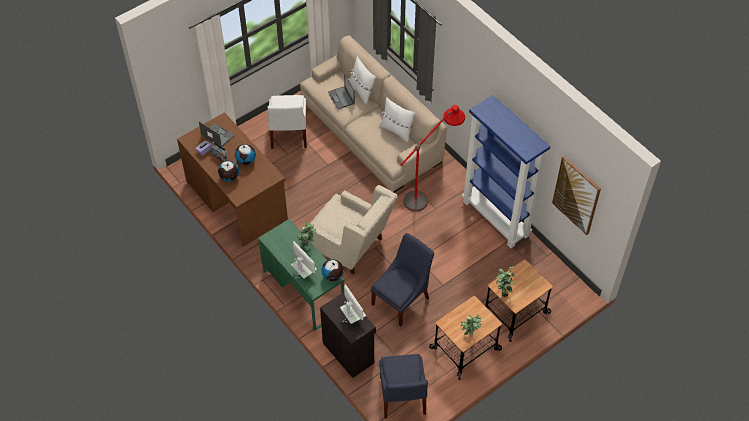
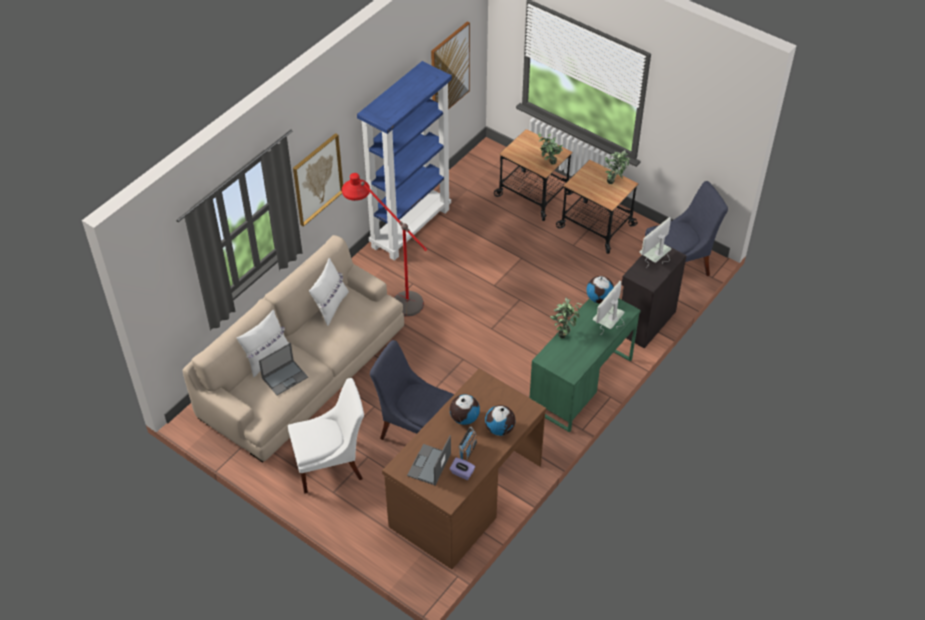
camera: 105 degrees left, 5 degrees down
beige armchair [309,185,398,275] -> none
blue chair [371,233,434,326] -> blue chair moved to [370,340,454,440]
none -> picture [293,133,343,227]

